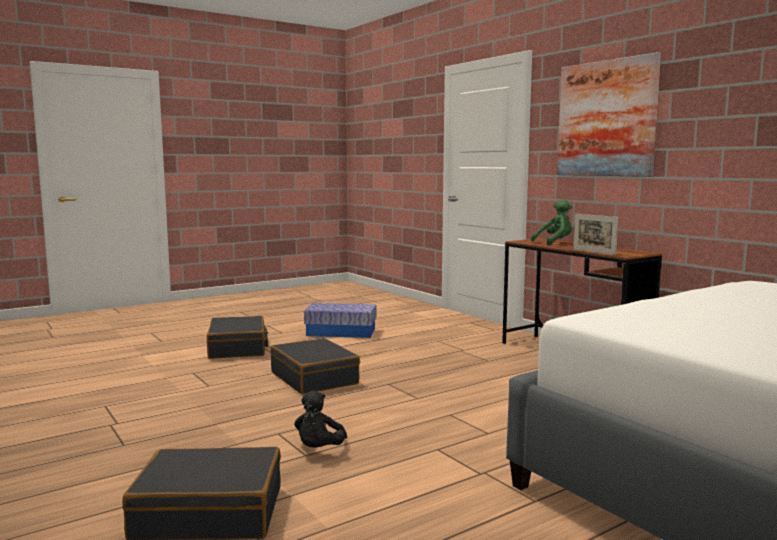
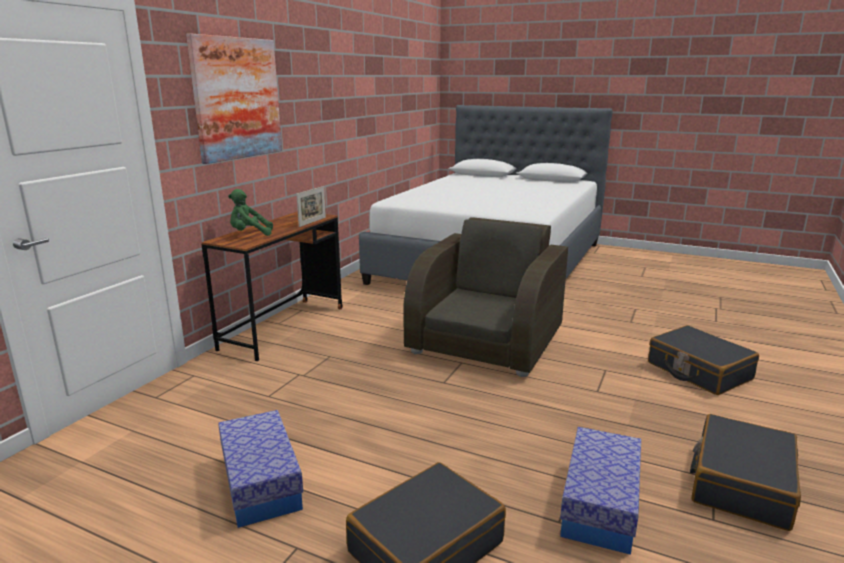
camera: 120 degrees left, 10 degrees up
black suitcase [270,338,360,394] -> black suitcase moved to [690,414,801,531]
black plush toy [294,391,347,448] -> none
green plush toy [531,200,573,245] -> green plush toy turned 45 degrees counterclockwise [228,189,273,236]
none -> brown armchair [403,217,568,377]
none -> storage box [560,427,641,555]

